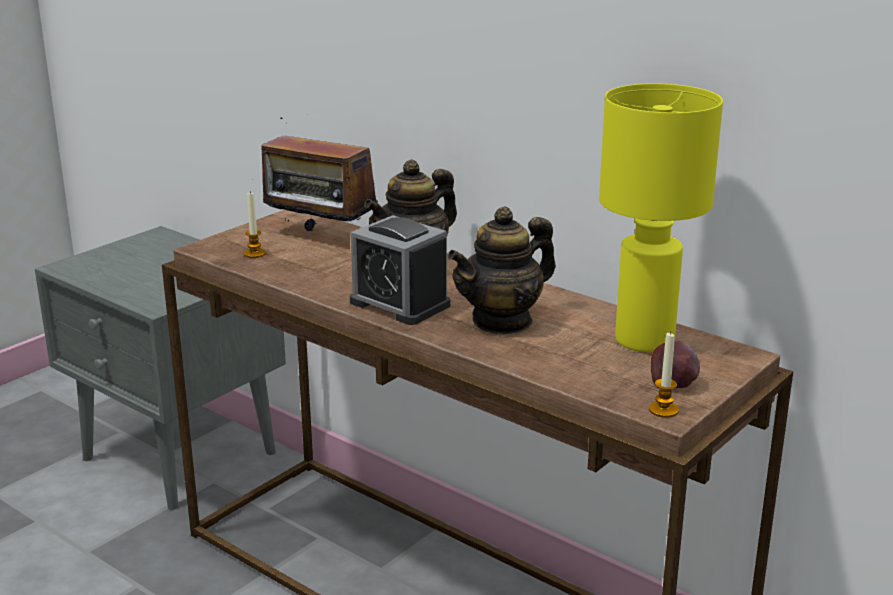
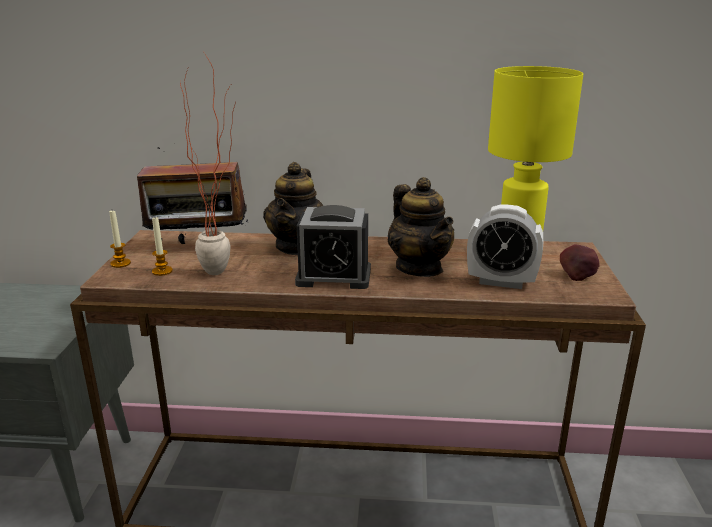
camera: 35 degrees left, 0 degrees up
teapot [447,207,556,335] -> teapot turned 45 degrees counterclockwise [387,177,454,277]
candle [649,331,679,418] -> candle moved to [109,211,131,268]
none -> potted plant [180,53,235,275]
none -> alarm clock [467,204,543,289]

